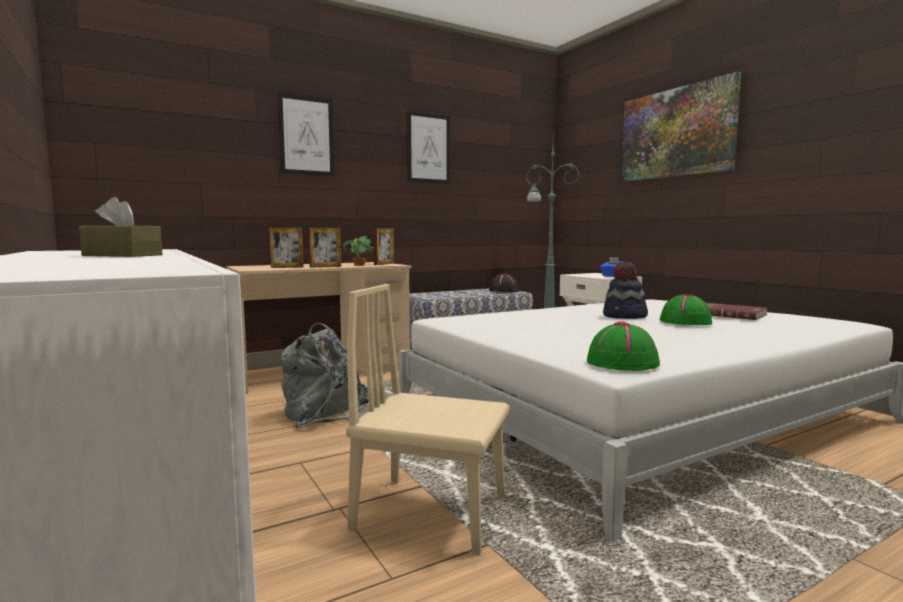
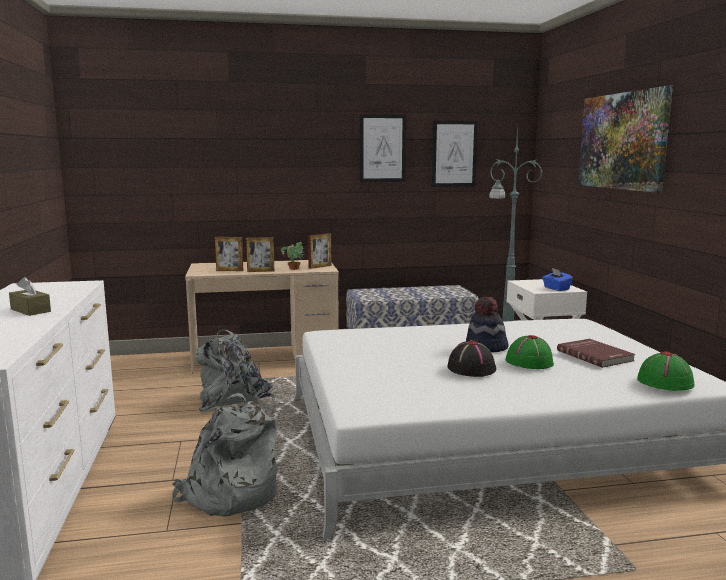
camera: 20 degrees right, 5 degrees up
picture [277,93,334,176] -> picture moved to [432,120,478,187]
beige chair [346,284,509,555] -> grey backpack [172,393,278,517]
black hat [489,273,519,293] -> black hat moved to [447,341,497,377]
green hat [587,321,660,371] -> green hat moved to [637,351,694,391]

